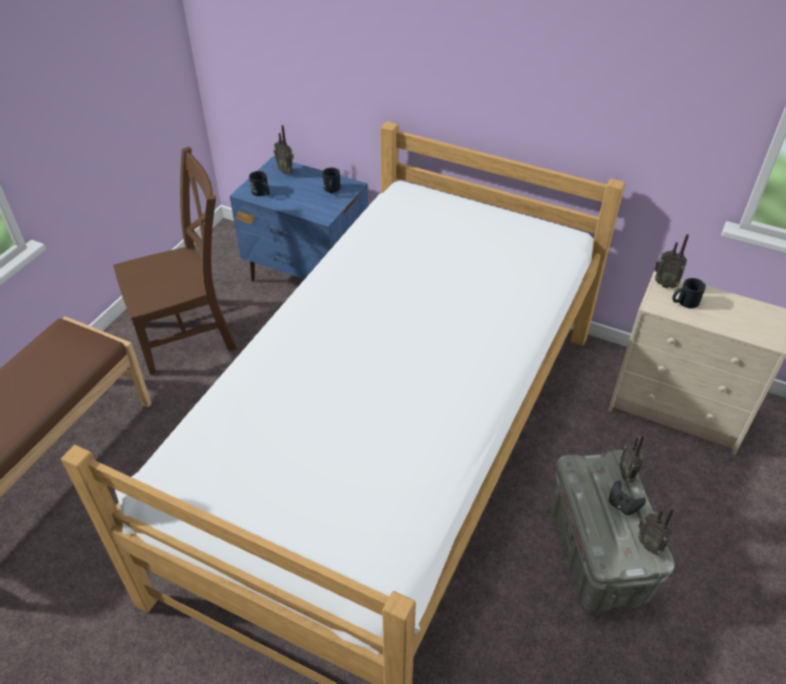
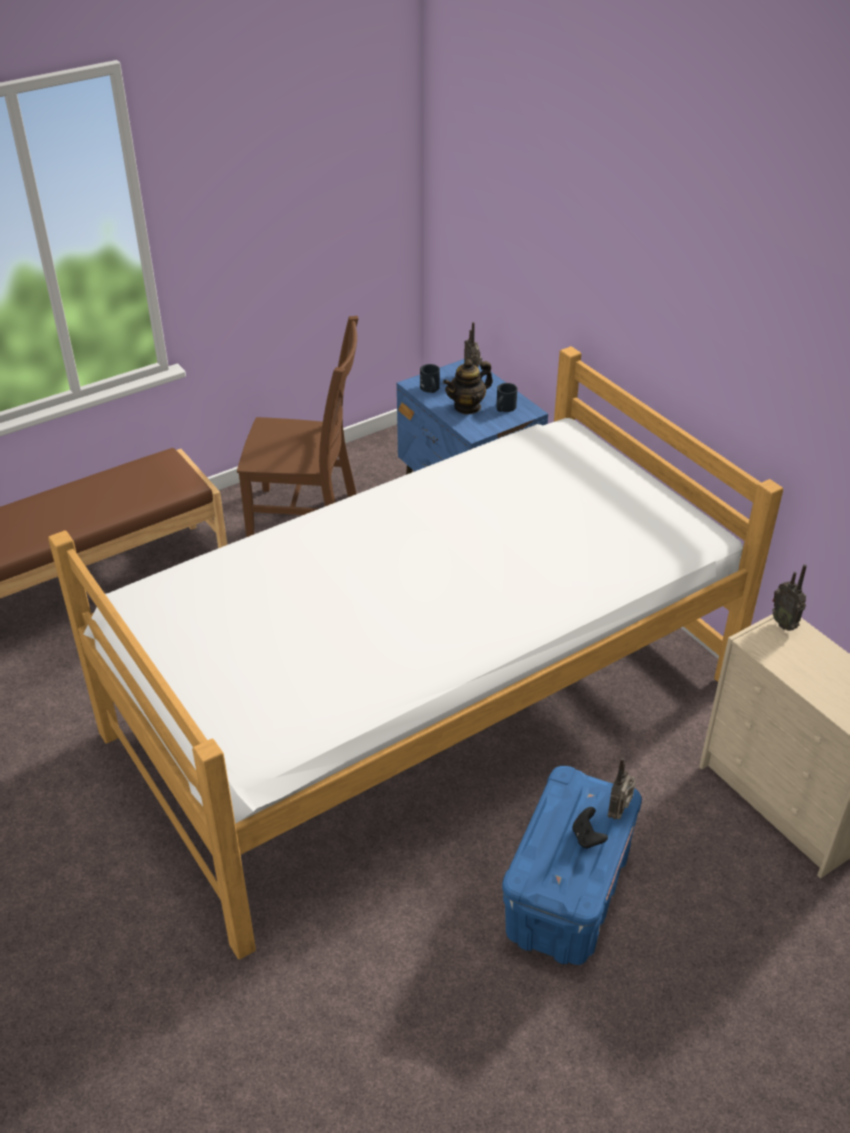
camera: 30 degrees right, 5 degrees down
grey storage box [552,450,675,612] -> blue storage box [502,766,642,965]
radio [638,507,674,555] -> none
black mug [672,278,706,308] -> none
none -> teapot [443,359,493,415]

